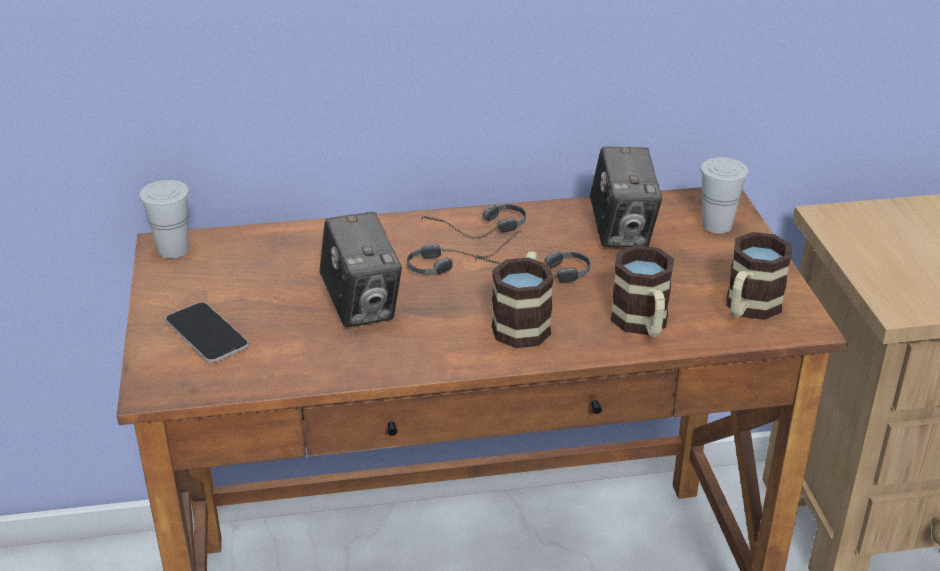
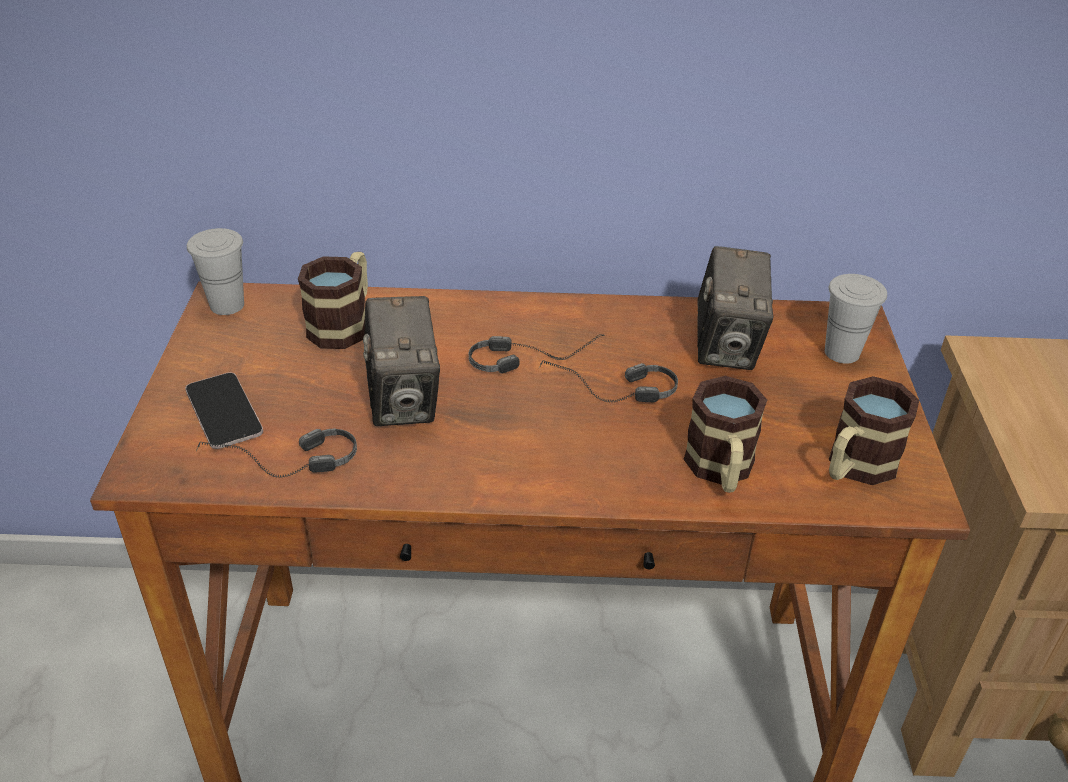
camera: 10 degrees right, 5 degrees up
headphones [421,204,526,239] -> headphones moved to [196,429,357,478]
mug [492,251,554,348] -> mug moved to [298,252,368,349]

